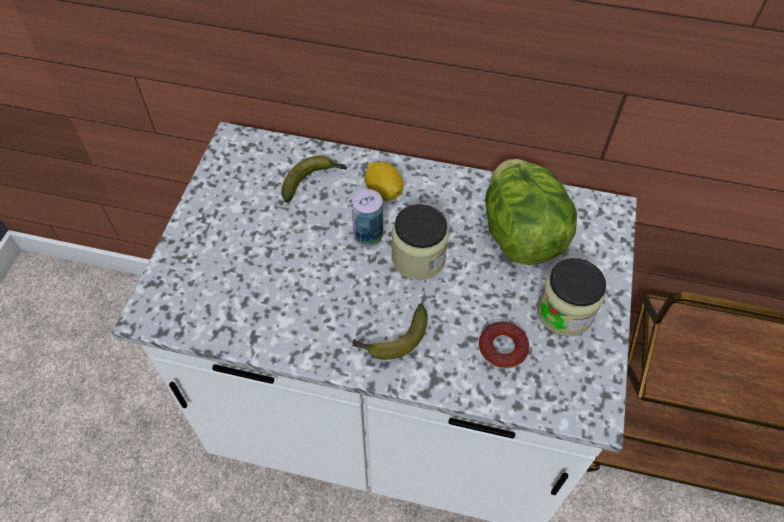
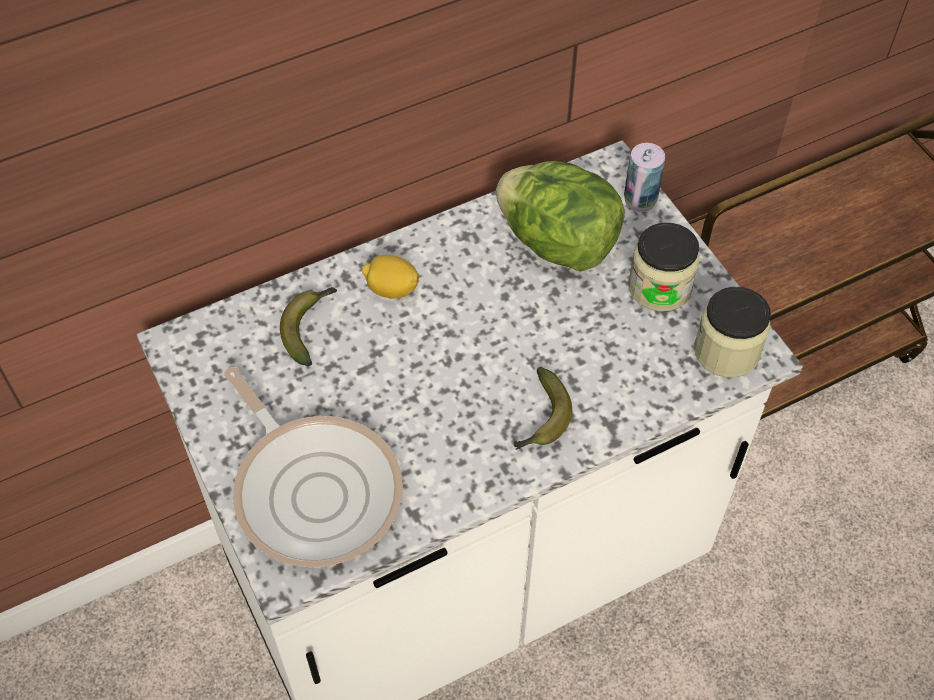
camera: 40 degrees left, 0 degrees up
can [352,189,383,248] -> can moved to [624,143,665,212]
jar [391,204,449,280] -> jar moved to [694,287,771,378]
donut [479,322,529,369] -> none
none -> frying pan [224,367,403,568]

